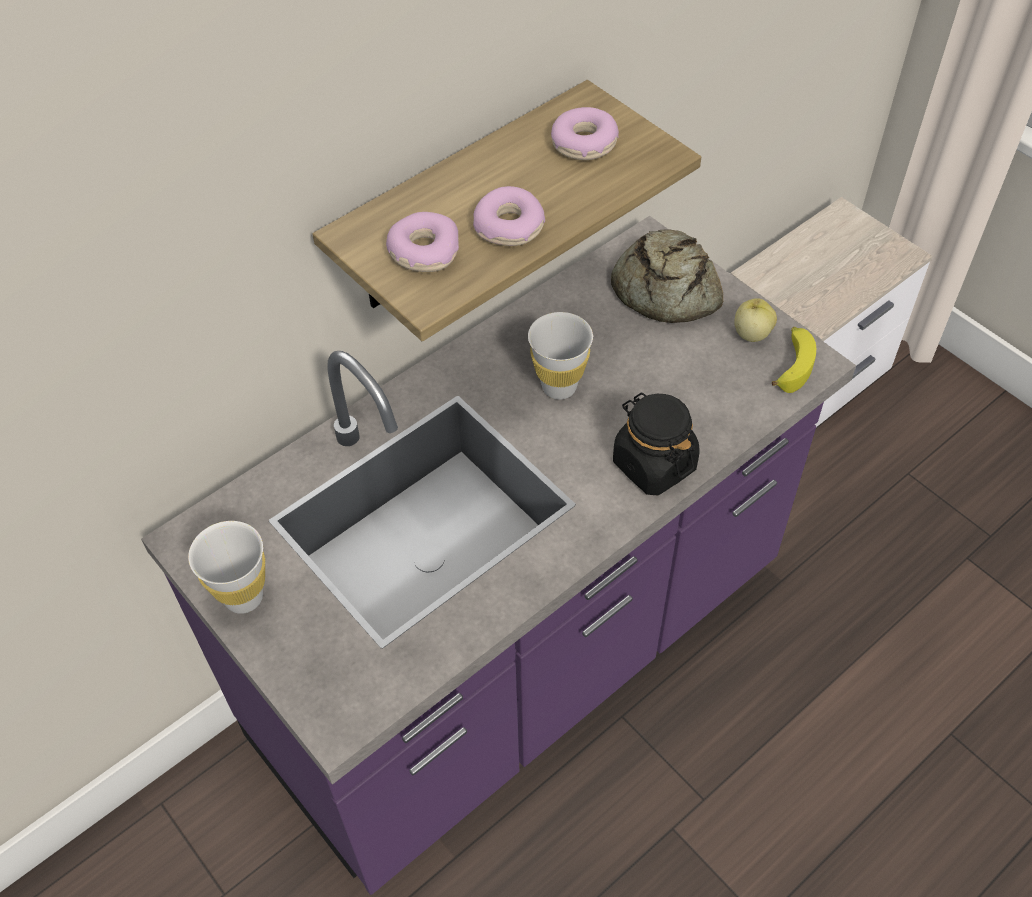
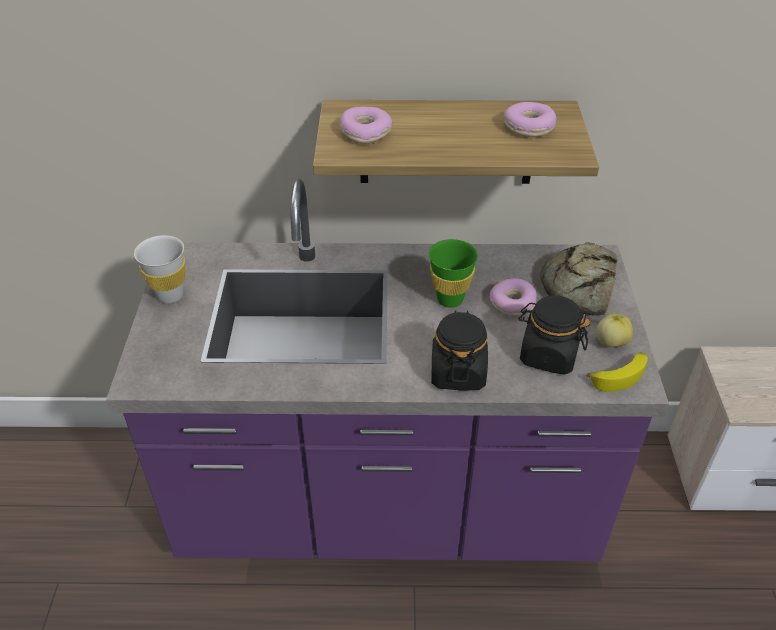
camera: 40 degrees right, 10 degrees down
donut [473,186,545,246] -> donut moved to [489,278,537,316]
white cup [528,312,593,400] -> green cup [429,239,478,308]
none -> black jar [518,296,590,375]

